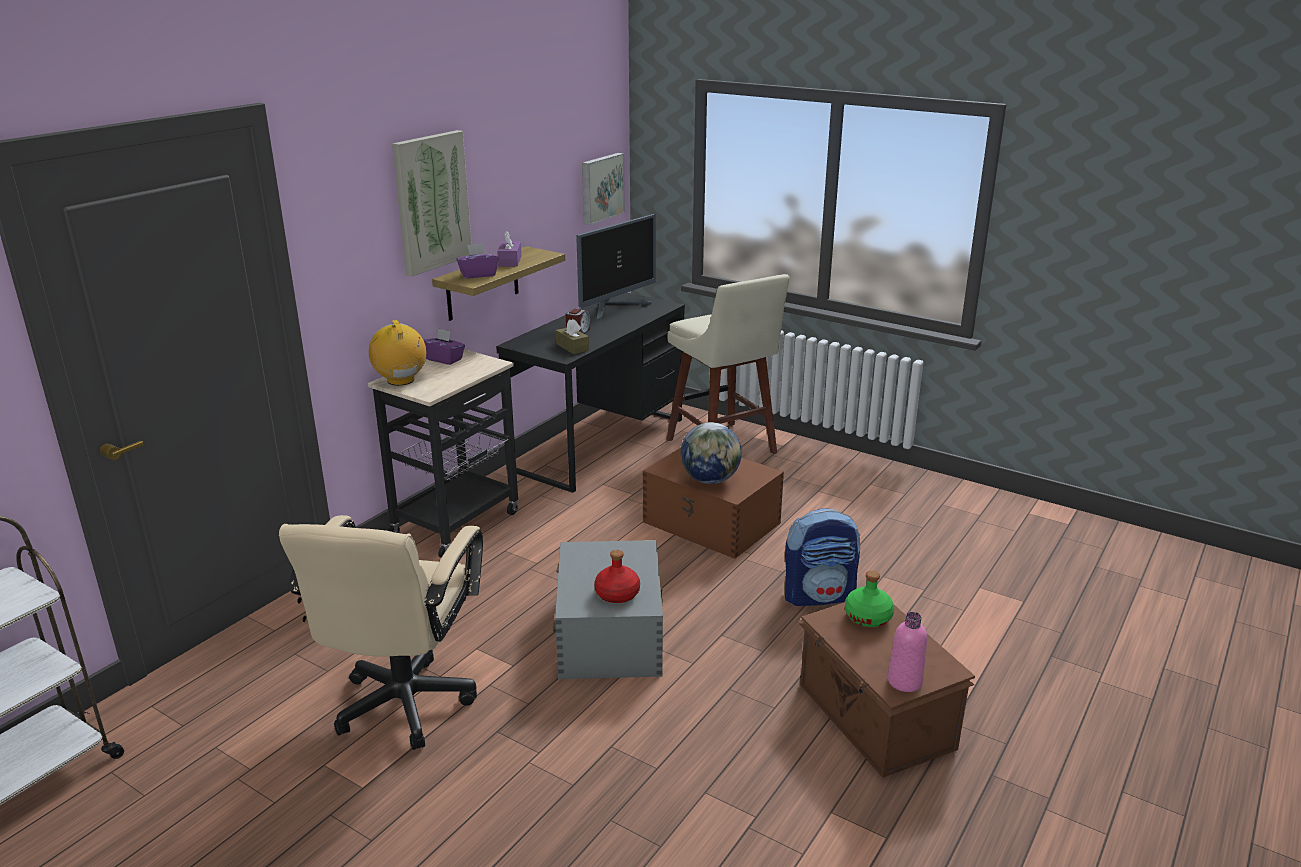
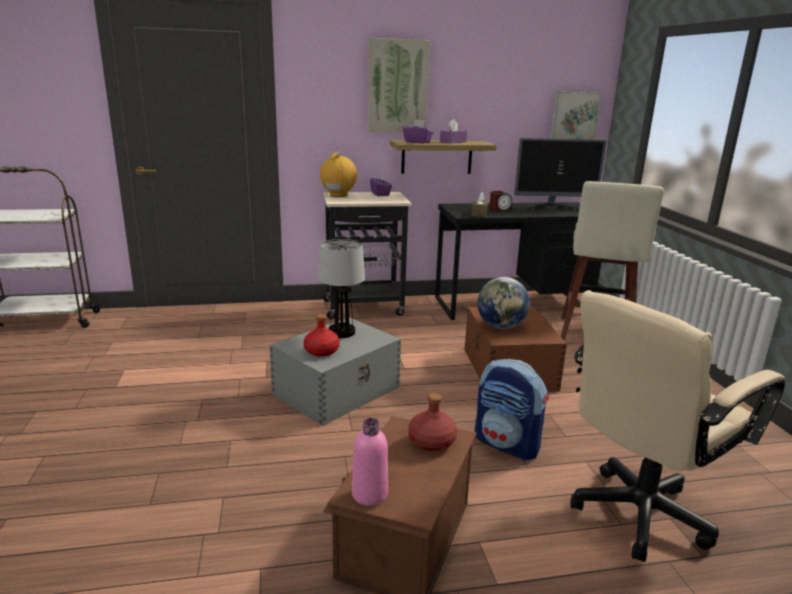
camera: 45 degrees right, 5 degrees down
beige office chair [279,515,483,750] -> beige office chair moved to [571,290,785,562]
green bottle [845,571,894,627] -> red bottle [408,393,457,451]
none -> table lamp [318,239,365,338]

